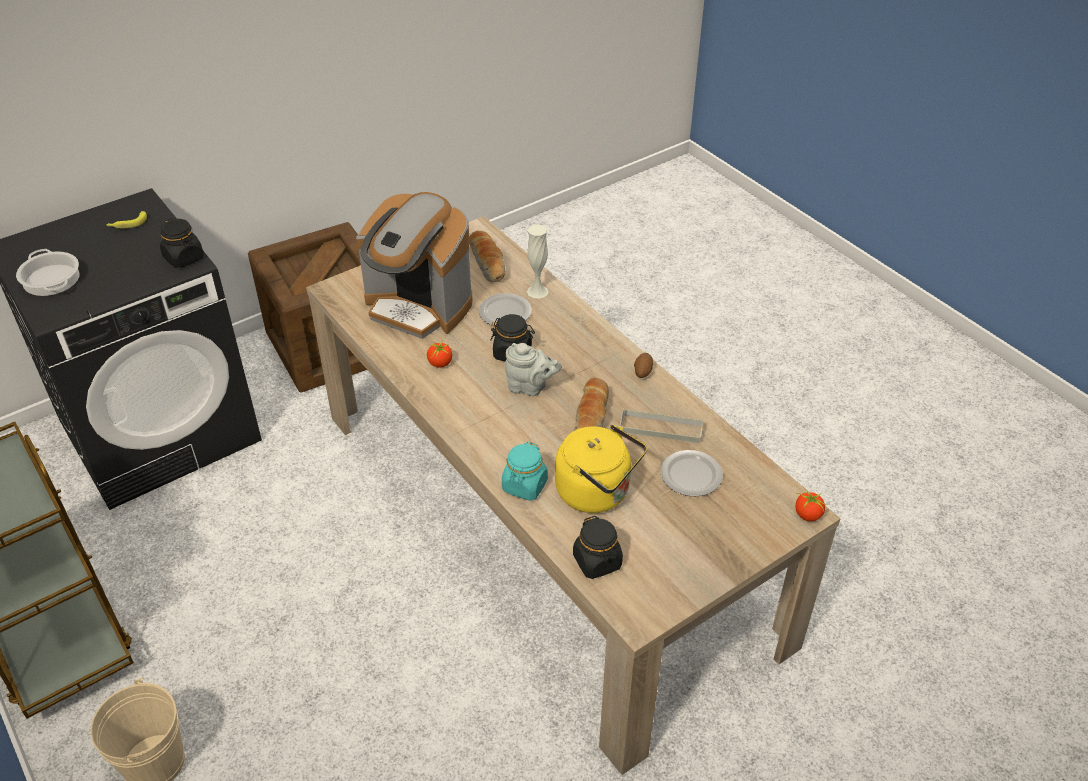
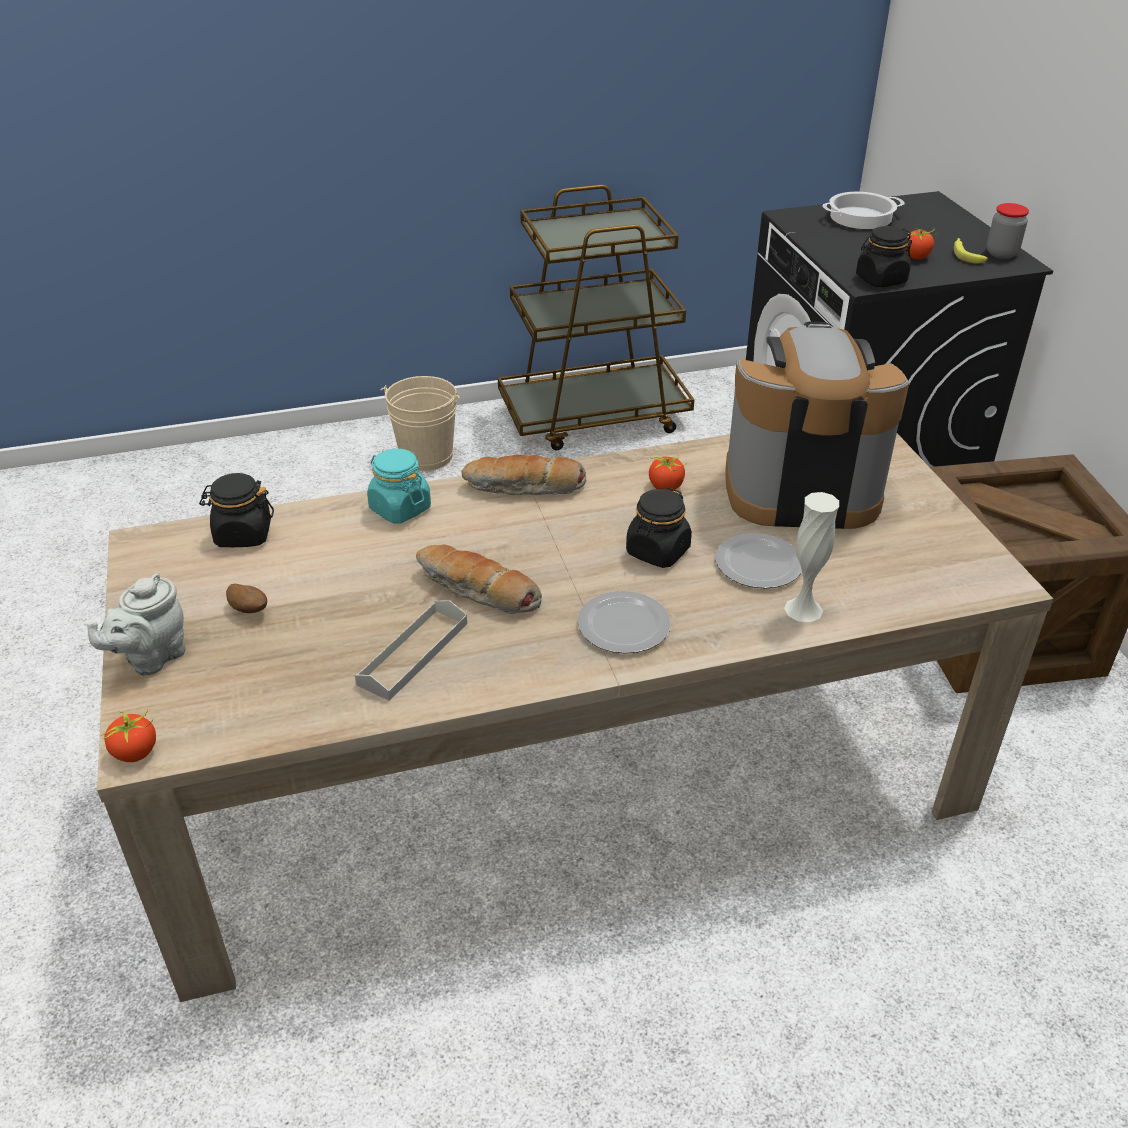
camera: 110 degrees right, 5 degrees down
coffee machine [356,192,472,339] -> coffee machine turned 45 degrees clockwise [725,322,909,529]
bread [469,231,505,283] -> bread moved to [462,454,586,495]
grey teapot [504,343,562,396] -> grey teapot moved to [87,574,186,675]
yellow kettle [555,424,647,513] -> none
potato [634,353,653,378] -> potato moved to [226,584,267,613]
plate [661,450,723,497] -> plate moved to [577,591,671,654]
none -> tomato [906,228,938,259]
none -> jar [987,203,1029,259]

